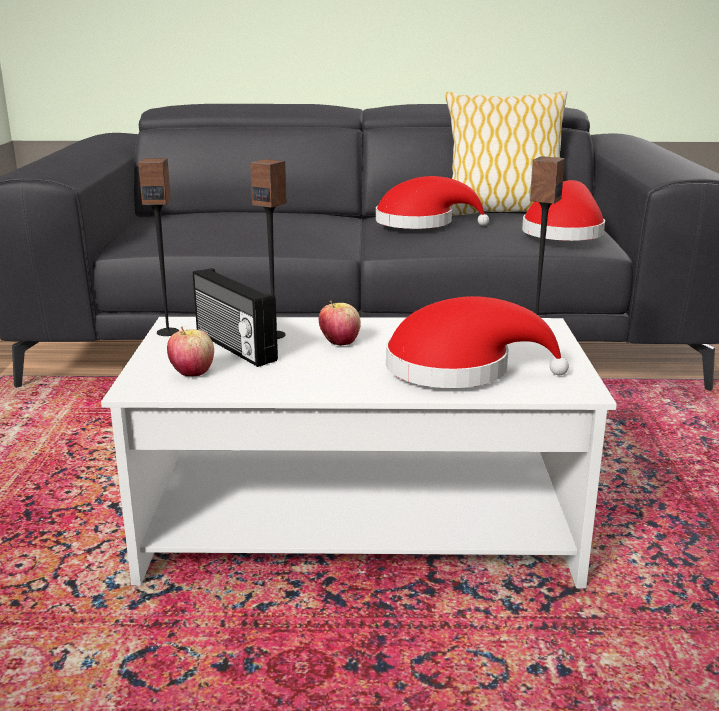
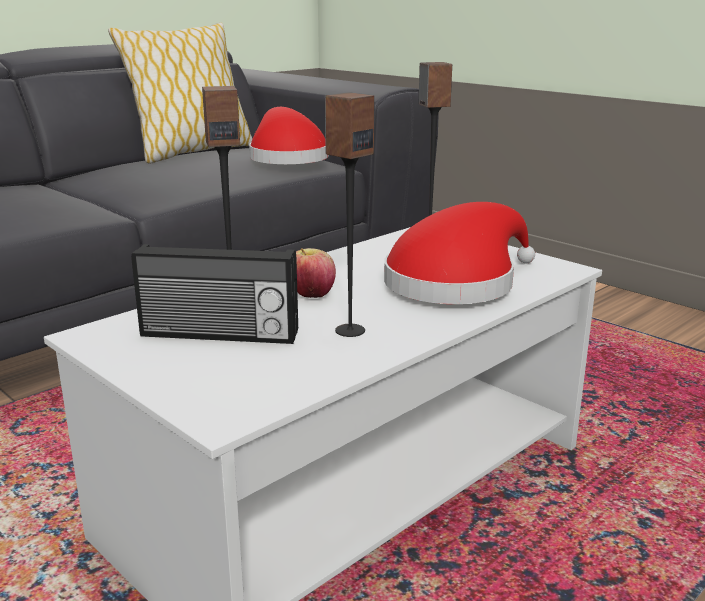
camera: 45 degrees left, 0 degrees up
speaker [138,158,179,336] -> speaker moved to [325,92,374,337]
apple [167,327,214,376] -> none
red hat [376,176,489,229] -> none

